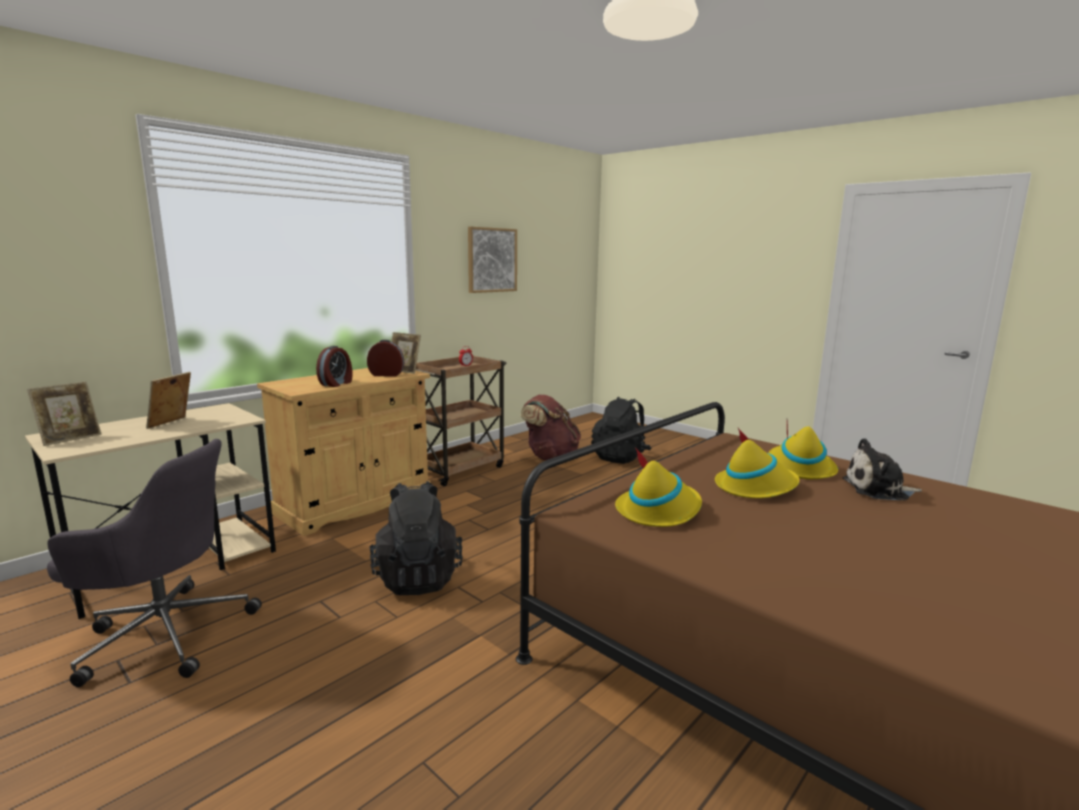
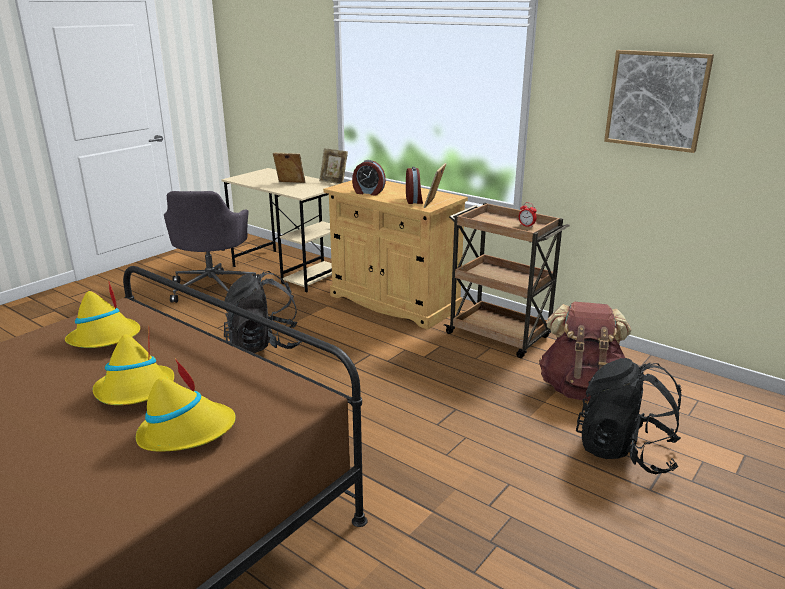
camera: 85 degrees right, 10 degrees up
picture frame [27,382,102,446] -> picture frame moved to [319,148,348,184]
plush toy [843,438,922,500] -> none

